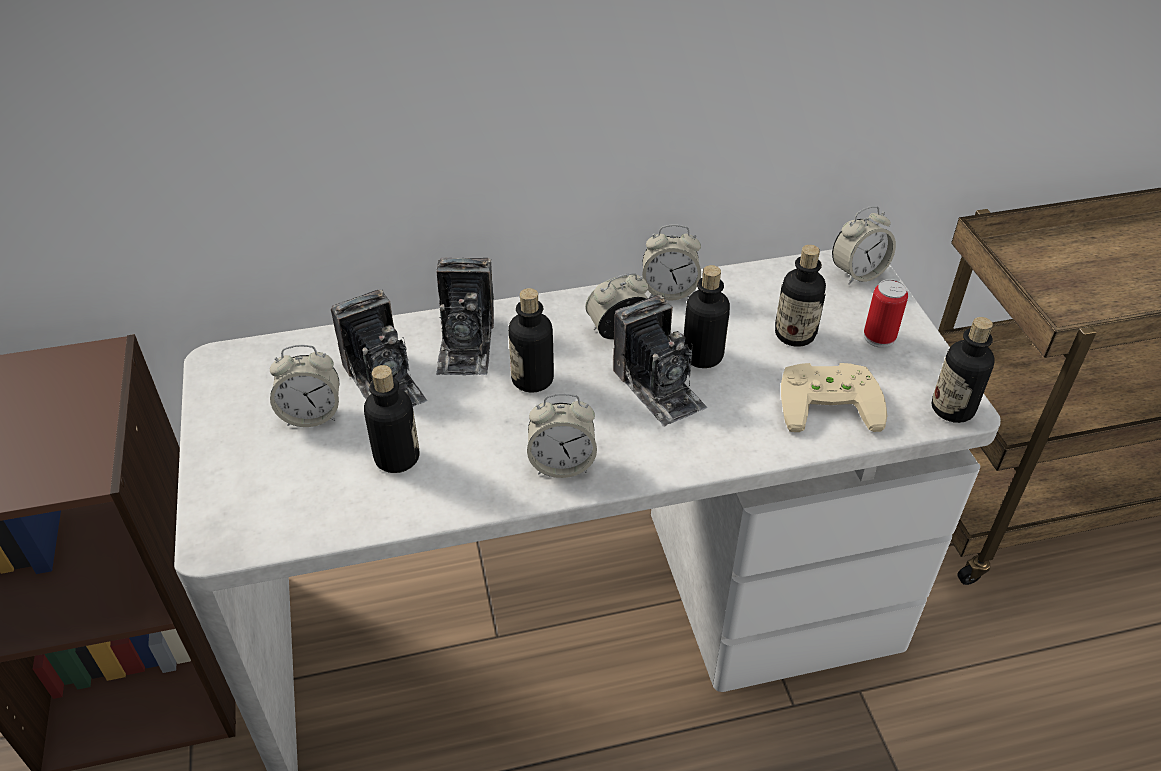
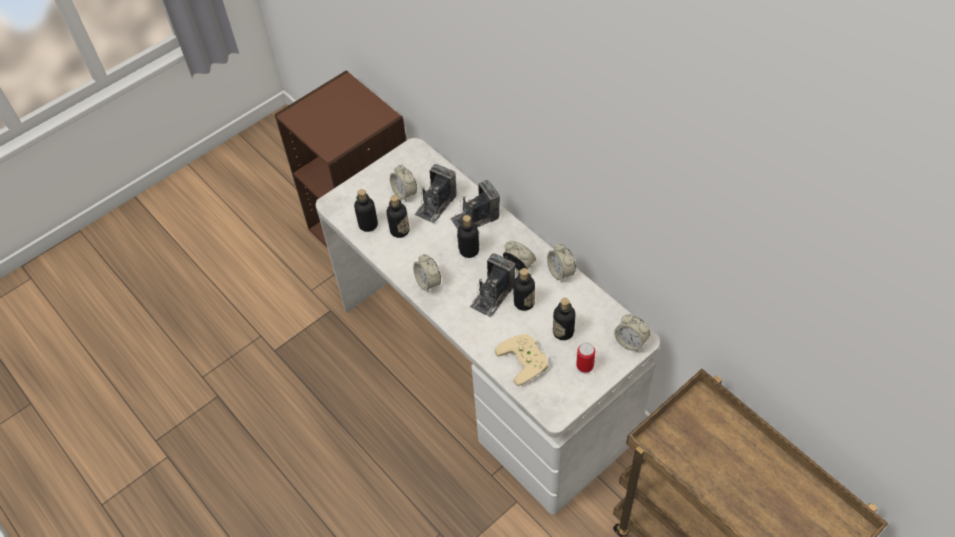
camera: 65 degrees right, 10 degrees up
bottle [931,317,995,423] -> bottle moved to [354,189,378,232]

